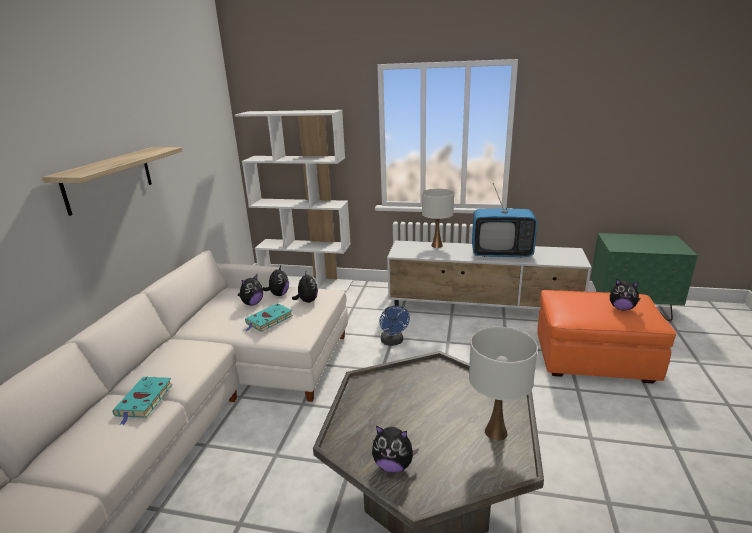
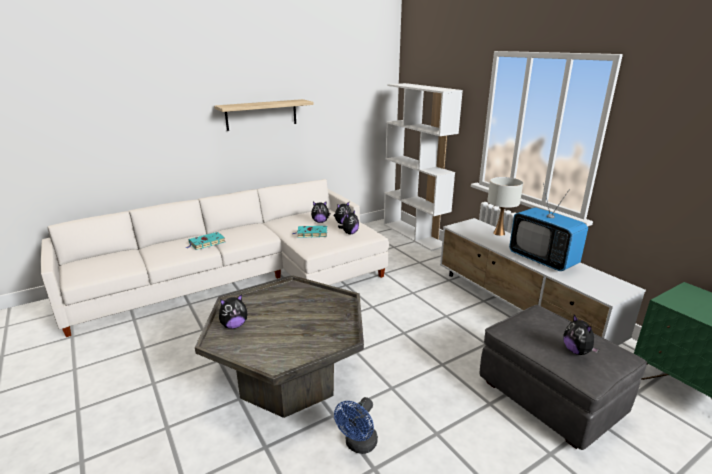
camera: 45 degrees right, 0 degrees up
plush toy [372,425,419,473] -> plush toy turned 90 degrees counterclockwise [219,294,247,329]
blue fan [379,306,410,346] -> blue fan moved to [334,397,378,454]
white table lamp [469,327,538,441] -> none
orange ottoman [537,290,676,383] -> grey ottoman [480,305,647,450]

